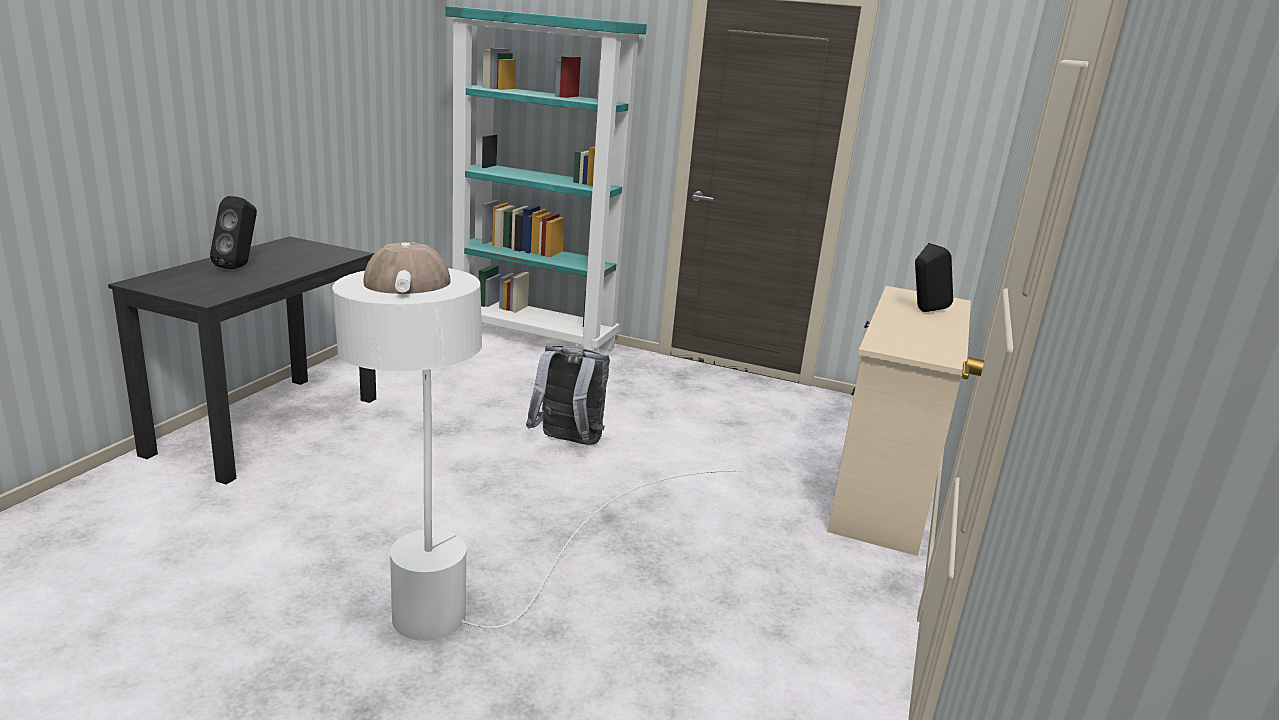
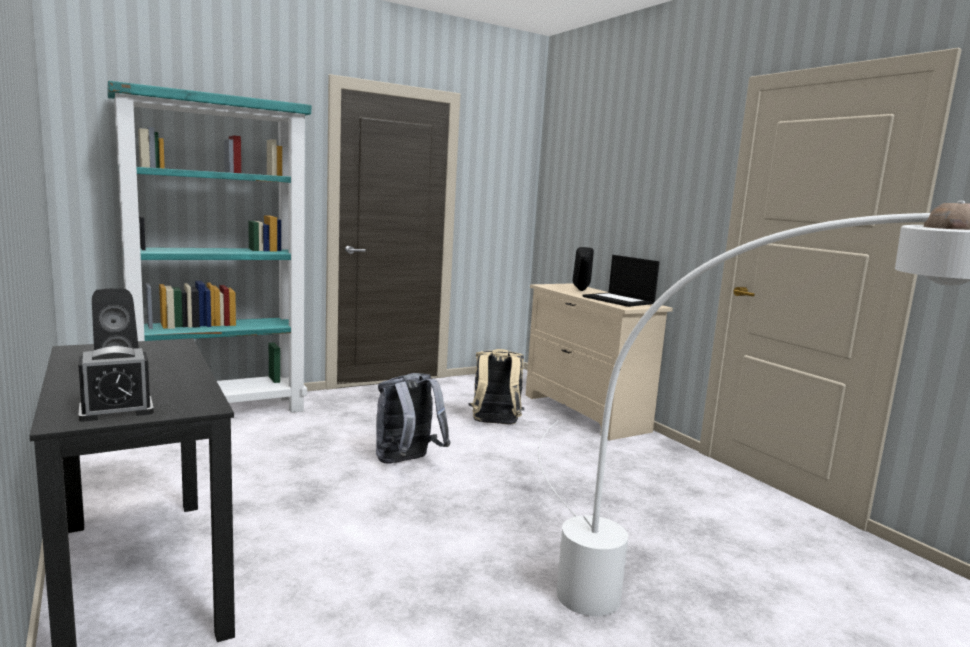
camera: 50 degrees left, 10 degrees down
none -> alarm clock [78,346,154,422]
none -> beige backpack [468,349,524,424]
none -> laptop [583,255,659,307]

